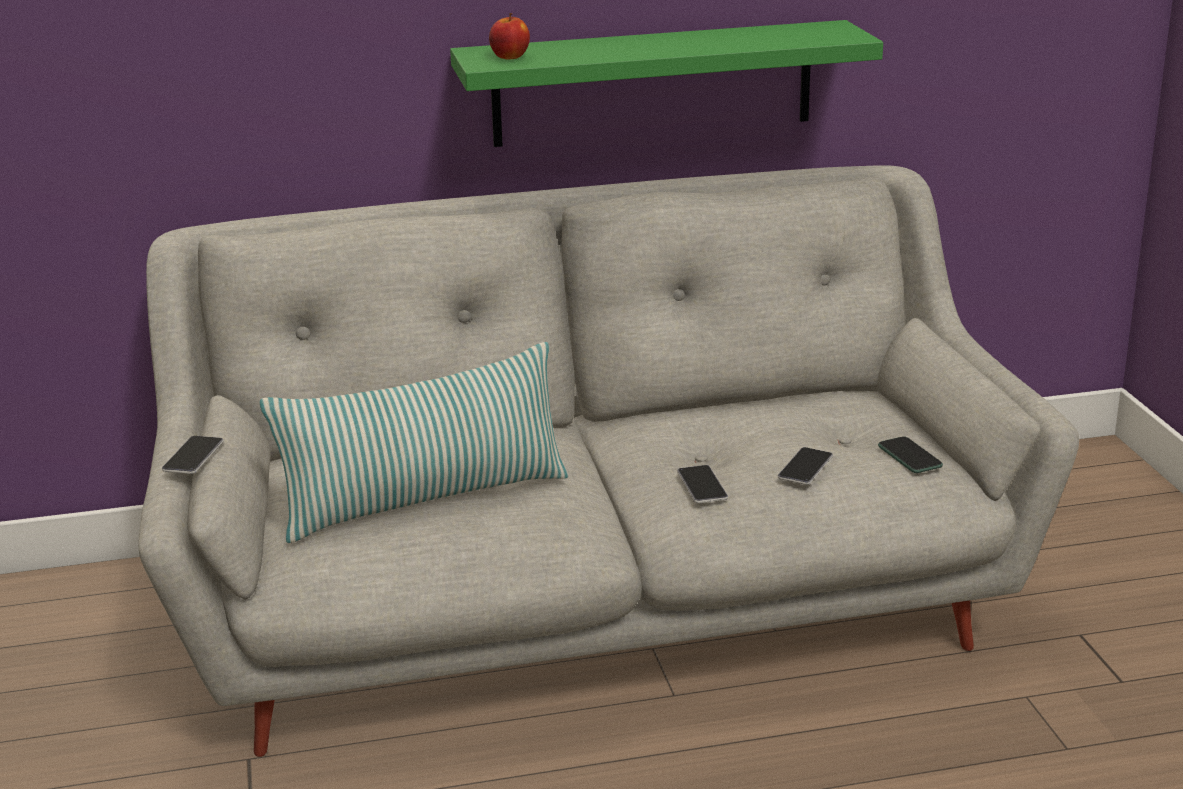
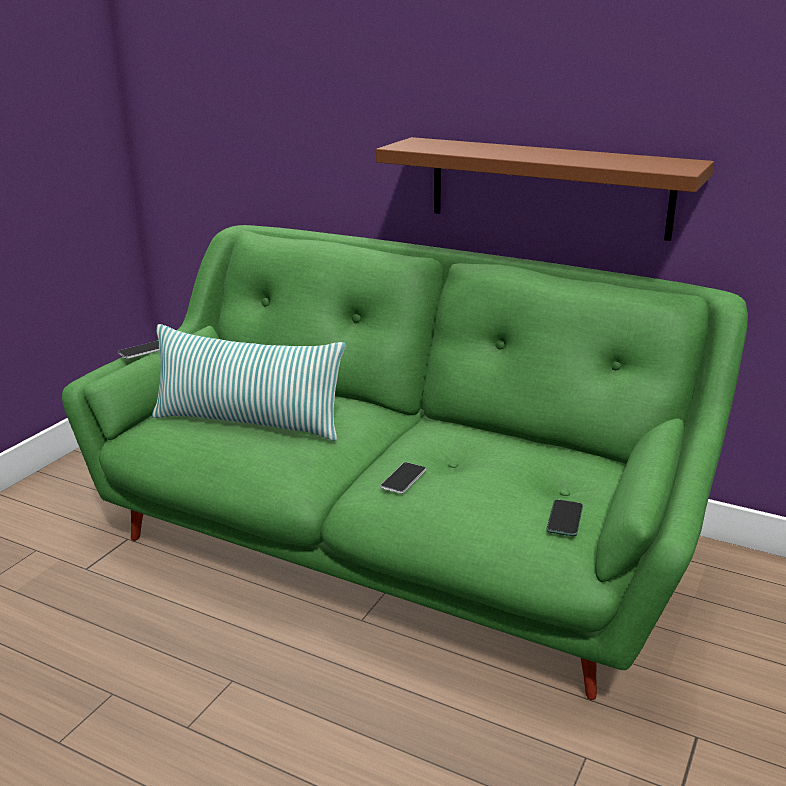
camera: 40 degrees right, 0 degrees up
grey sofa [138,165,1079,757] -> green sofa [62,225,748,700]
green shelf [450,20,883,147] -> brown shelf [376,137,714,241]
apple [489,13,530,60] -> none
phone [778,447,833,485] -> none

